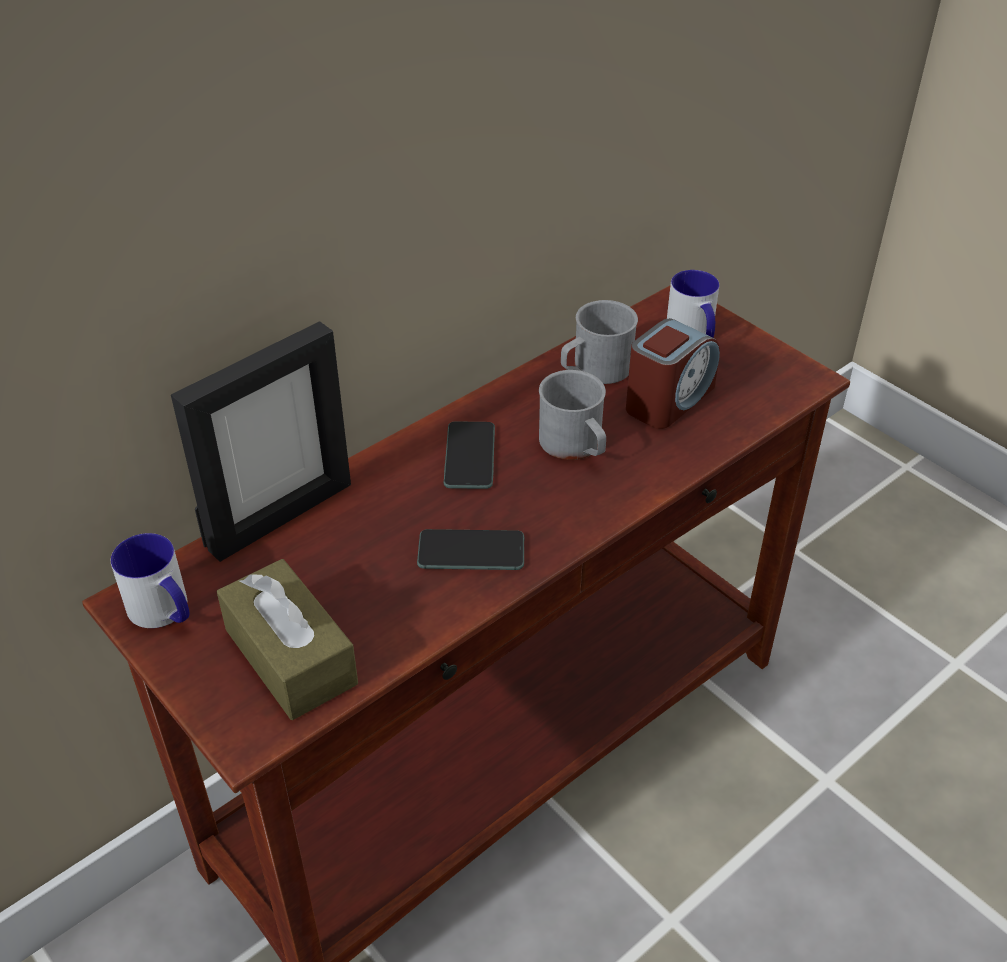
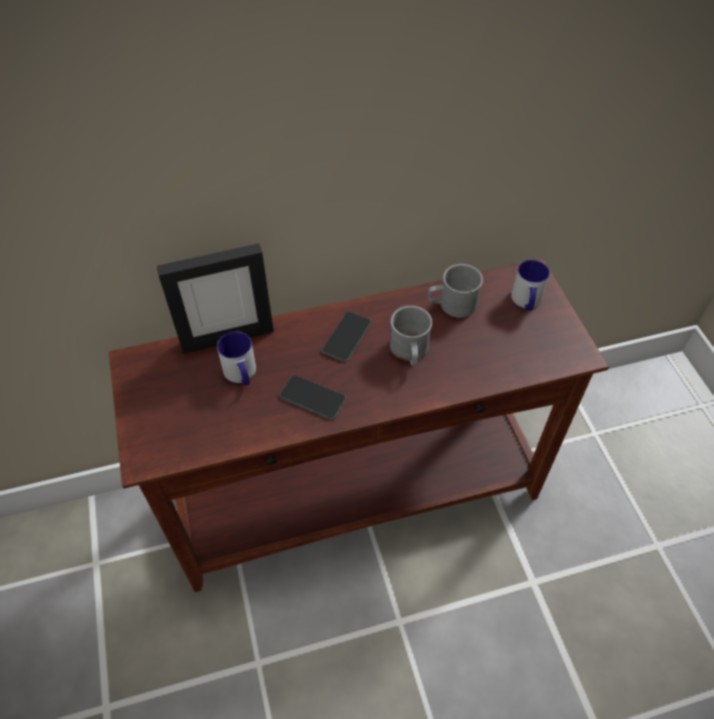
camera: 25 degrees right, 10 degrees up
mug [111,533,190,628] -> mug moved to [217,331,256,386]
brown tissue box [217,559,358,720] -> none
alarm clock [626,318,720,429] -> none

